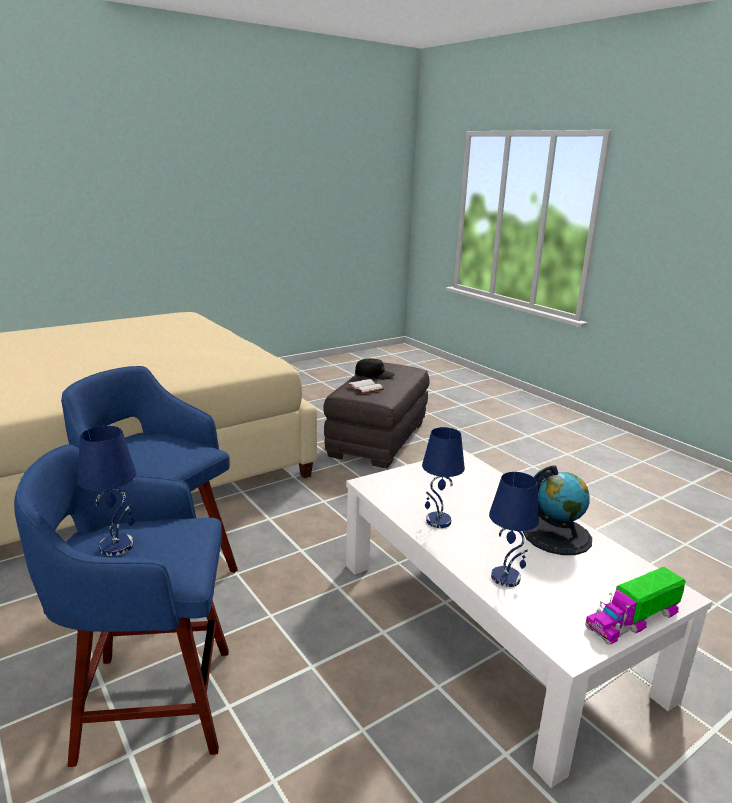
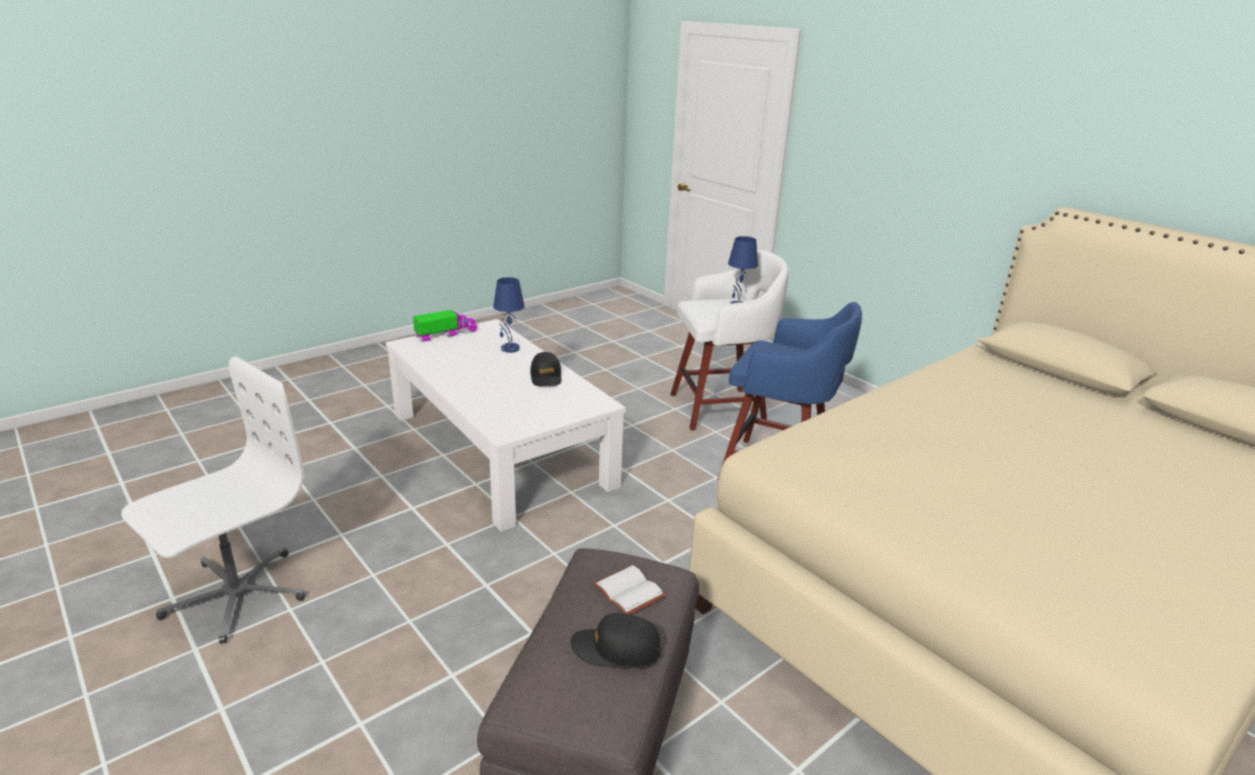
camera: 175 degrees right, 5 degrees up
blue stool [14,444,229,767] -> white stool [671,250,789,431]
blue table lamp [422,427,465,528] -> black cap [530,352,561,386]
globe [523,465,592,555] -> none
none -> white office chair [121,356,305,644]

